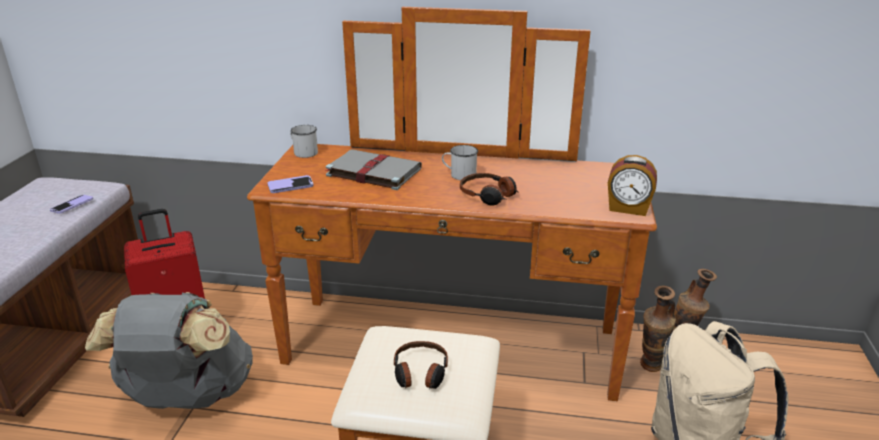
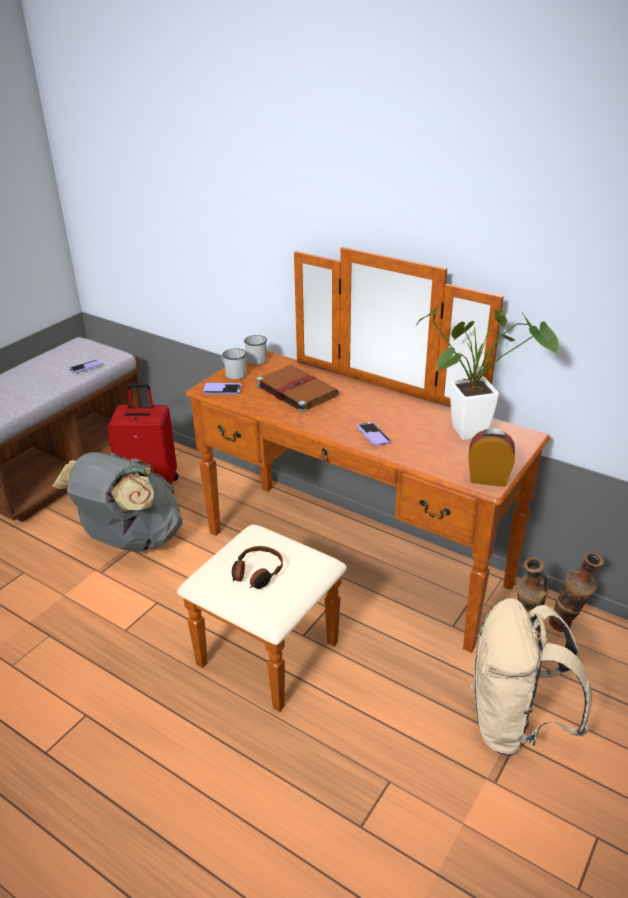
camera: 25 degrees right, 5 degrees up
grey book [325,149,422,190] -> brown book [256,365,339,413]
white mug [442,145,478,180] -> white mug moved to [221,348,247,380]
headphones [460,173,519,205] -> phone [357,422,391,446]
alarm clock [608,155,657,216] -> alarm clock turned 150 degrees clockwise [468,428,515,487]
none -> potted plant [415,307,559,440]

